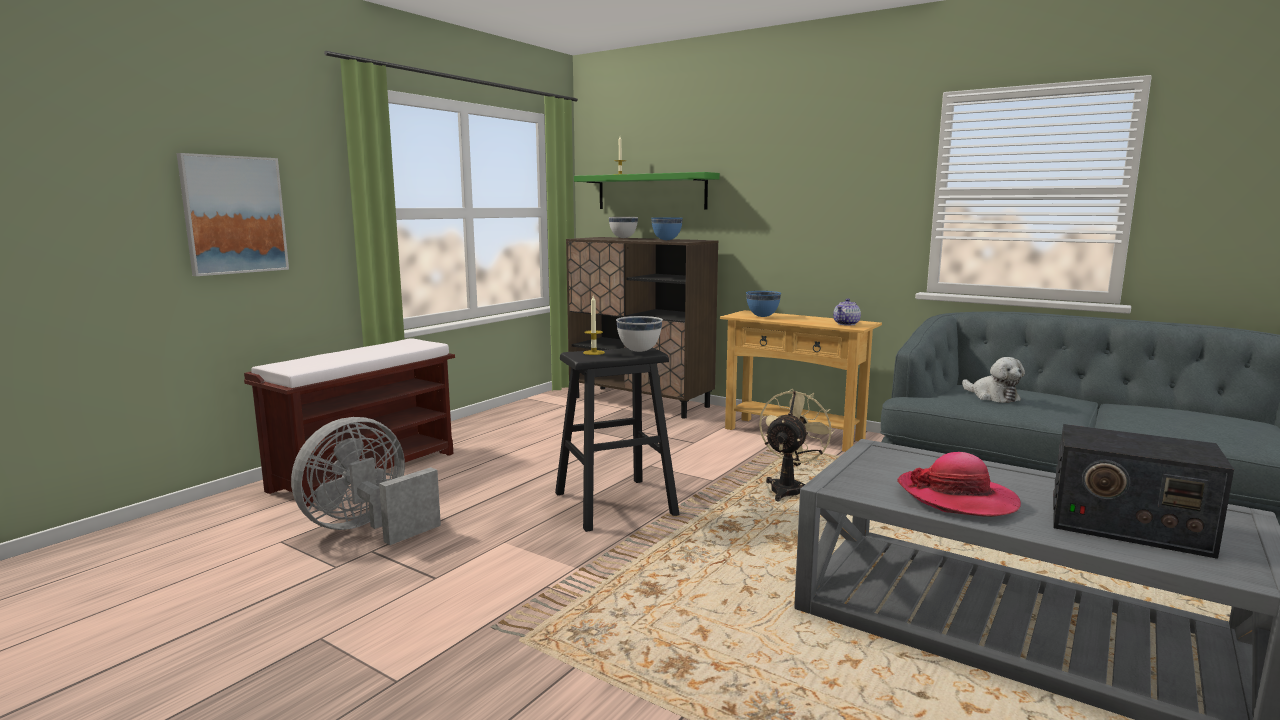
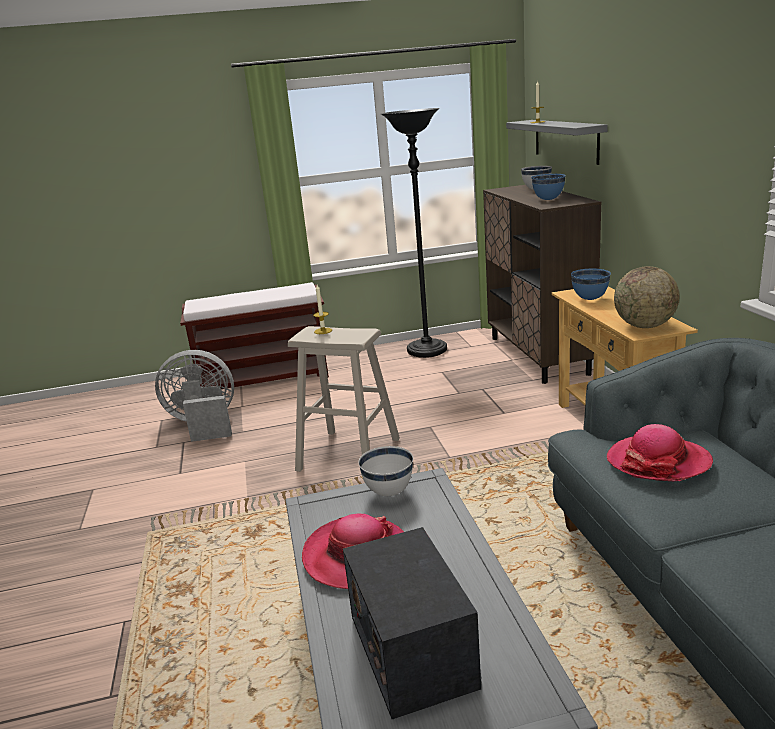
camera: 45 degrees right, 10 degrees up
picture [177,153,289,276] -> none
black stool [555,348,680,532] -> beige stool [288,326,400,472]
green shelf [574,172,720,209] -> grey shelf [506,120,608,165]
white bowl [616,316,663,352] -> white bowl moved to [359,446,413,496]
beige fan [759,389,835,501] -> none
teapot [833,298,861,326] -> globe [614,266,680,328]
plush toy [962,357,1025,403] -> hat [607,424,713,481]
none -> black floor lamp [381,108,447,358]

